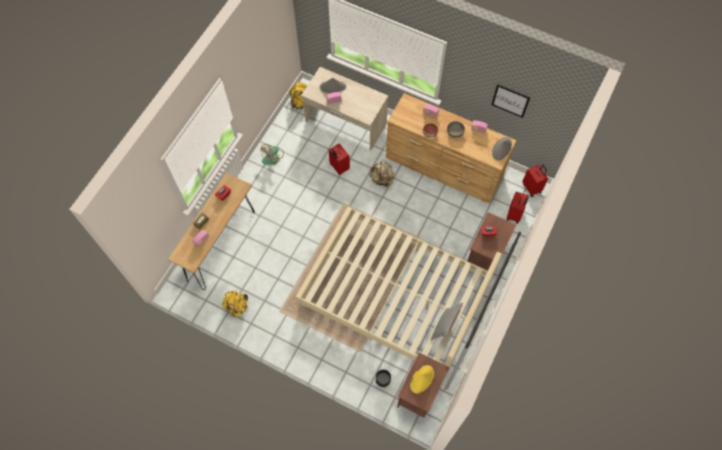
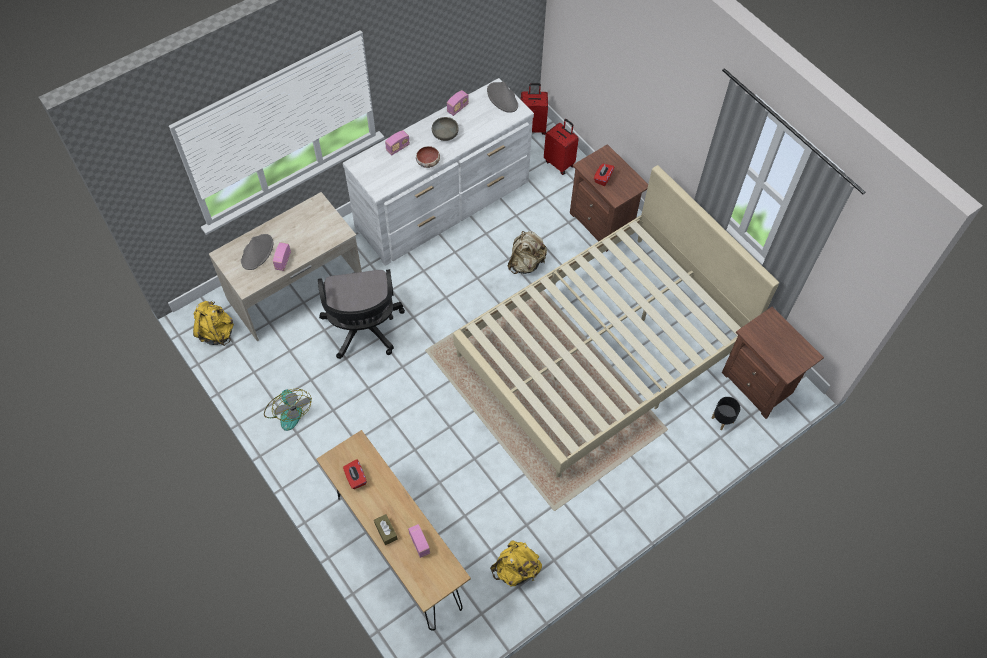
camera: 65 degrees left, 5 degrees down
red suitcase [329,144,350,175] -> black office chair [318,269,405,359]
beige backpack [369,160,395,187] -> beige backpack moved to [508,231,547,274]
brown dresser [386,93,517,204] -> white dresser [343,78,534,266]
yellow hat [410,365,434,394] -> none
grey pillow [431,303,463,341] -> none
picture [491,84,530,118] -> none

